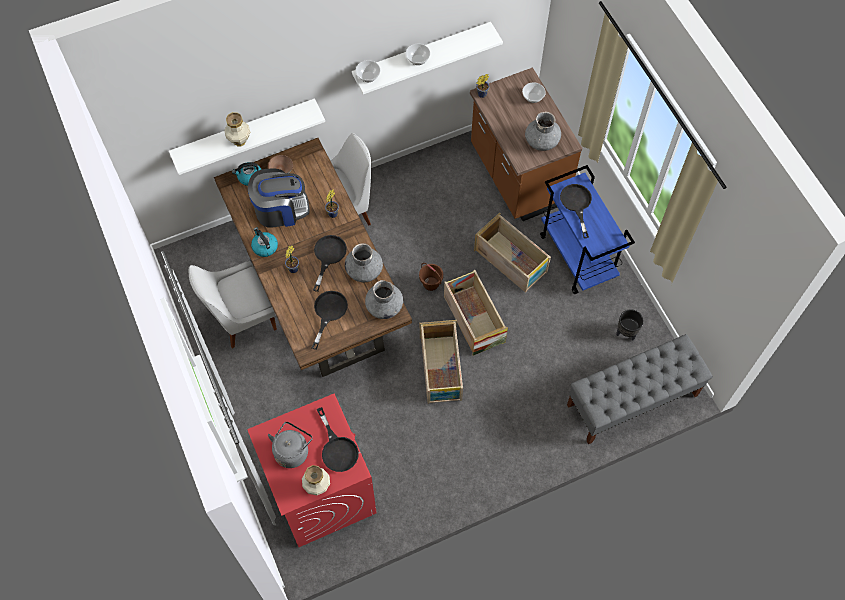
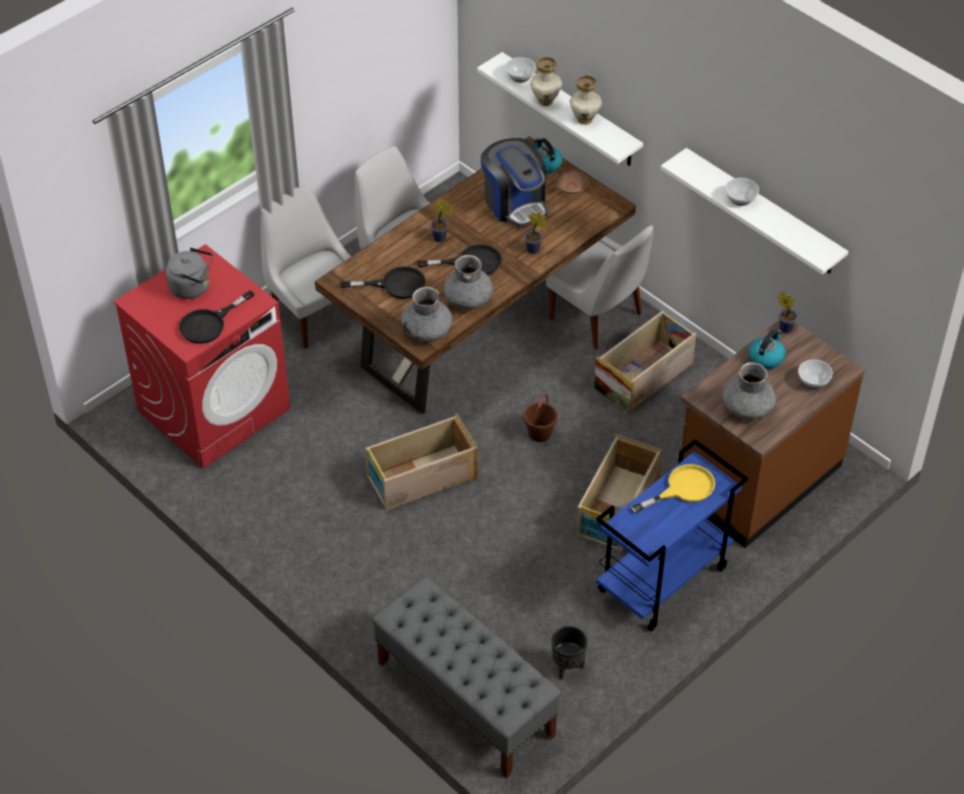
camera: 70 degrees right, 15 degrees down
kettle [251,227,278,257] -> kettle moved to [749,329,786,369]
vase [302,465,330,495] -> vase moved to [569,75,602,125]
bowl [356,60,380,82] -> bowl moved to [505,57,536,83]
crate [444,270,508,356] -> crate moved to [594,311,696,415]
black frying pan [560,184,592,238] -> yellow frying pan [631,464,715,513]
none -> white chair [261,185,351,349]

